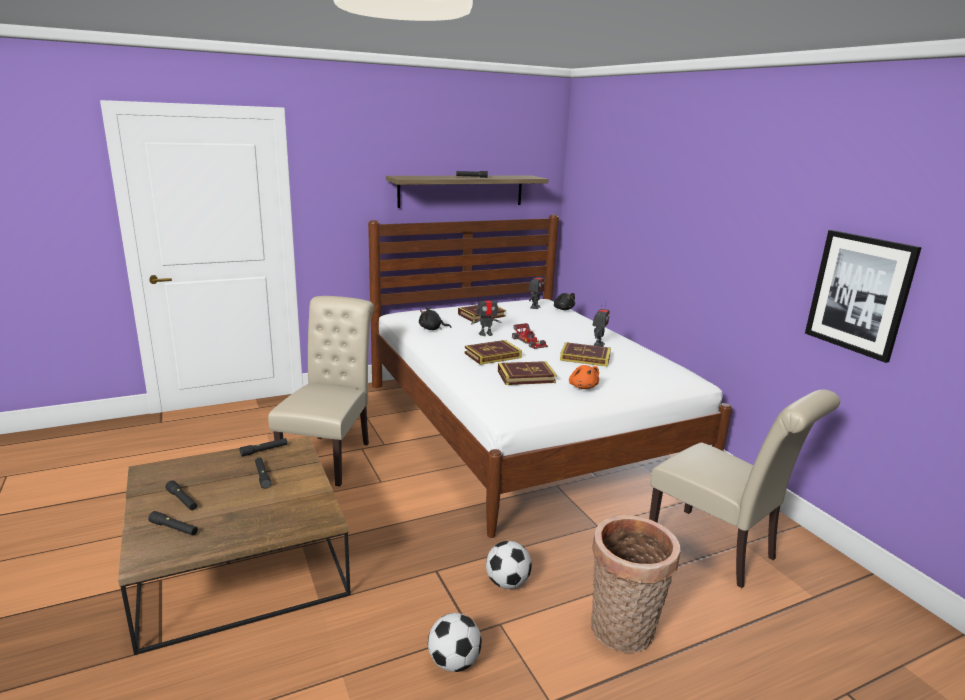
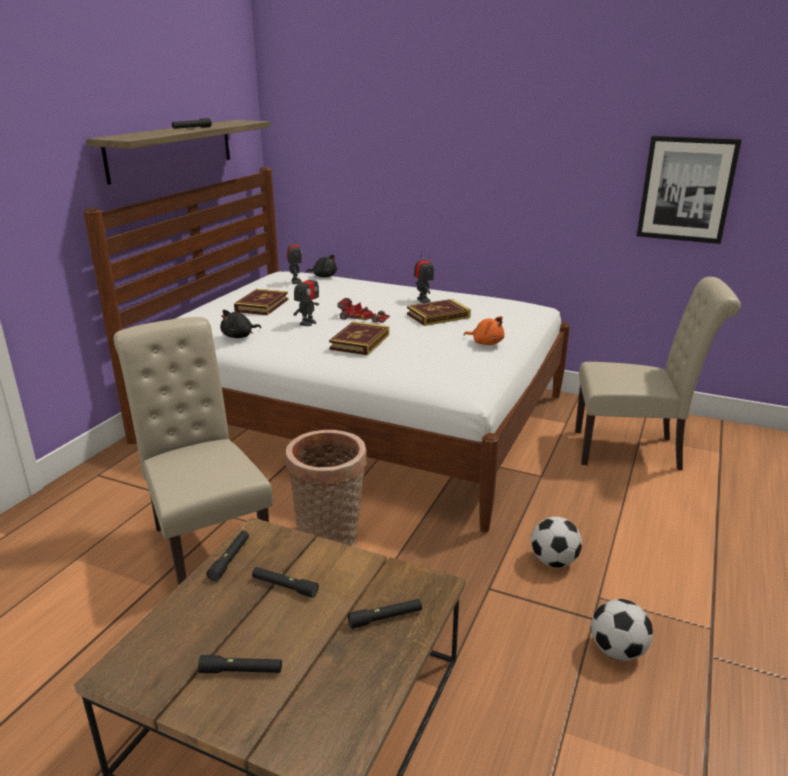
camera: 40 degrees left, 5 degrees up
black flashlight [148,511,198,535] -> black flashlight moved to [348,599,422,629]
book [498,361,557,385] -> none
basket [591,515,680,653] -> basket moved to [286,430,367,546]

